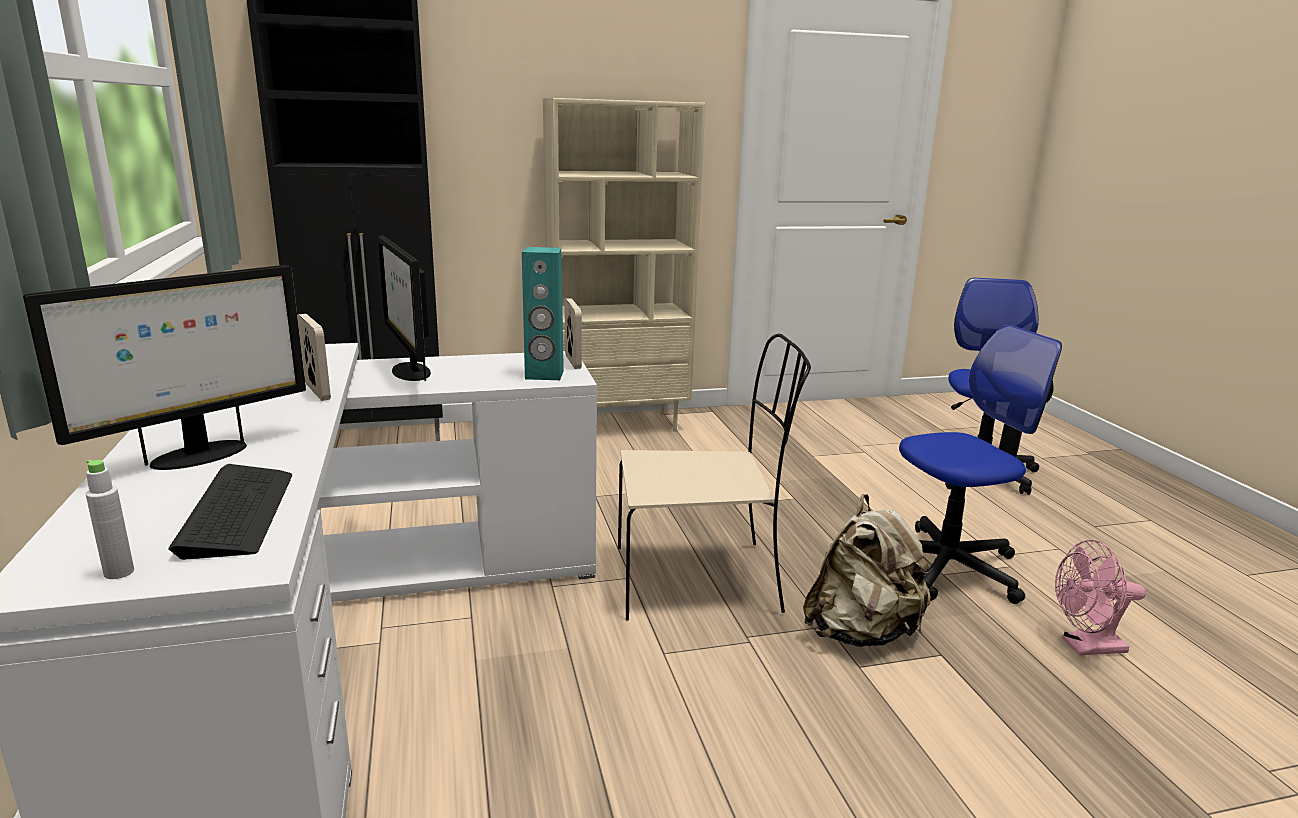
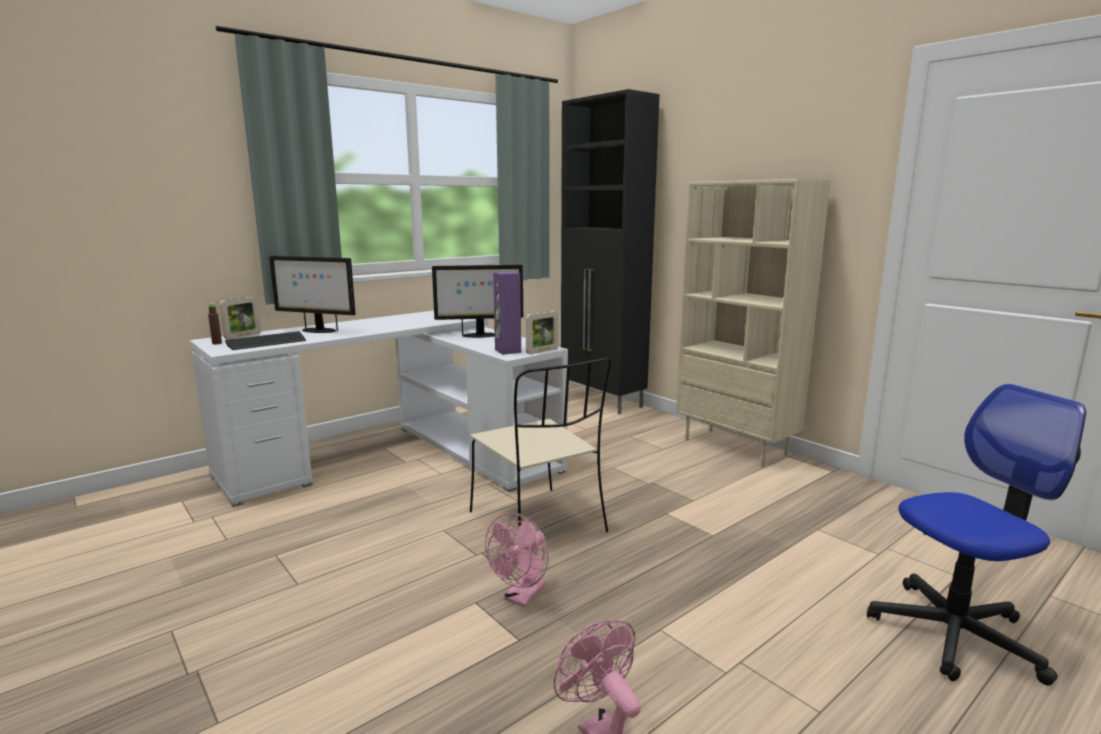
camera: 65 degrees right, 5 degrees down
grey bottle [86,460,134,579] -> brown bottle [208,303,222,345]
picture frame [297,314,331,401] -> picture frame moved to [219,296,261,339]
monitor [378,235,431,381] -> monitor turned 135 degrees counterclockwise [432,265,523,338]
turquoise speaker [522,247,564,380] -> purple speaker [493,271,521,355]
beige backpack [803,494,933,647] -> pink fan [485,513,549,607]
office chair [899,325,1062,604] -> none

